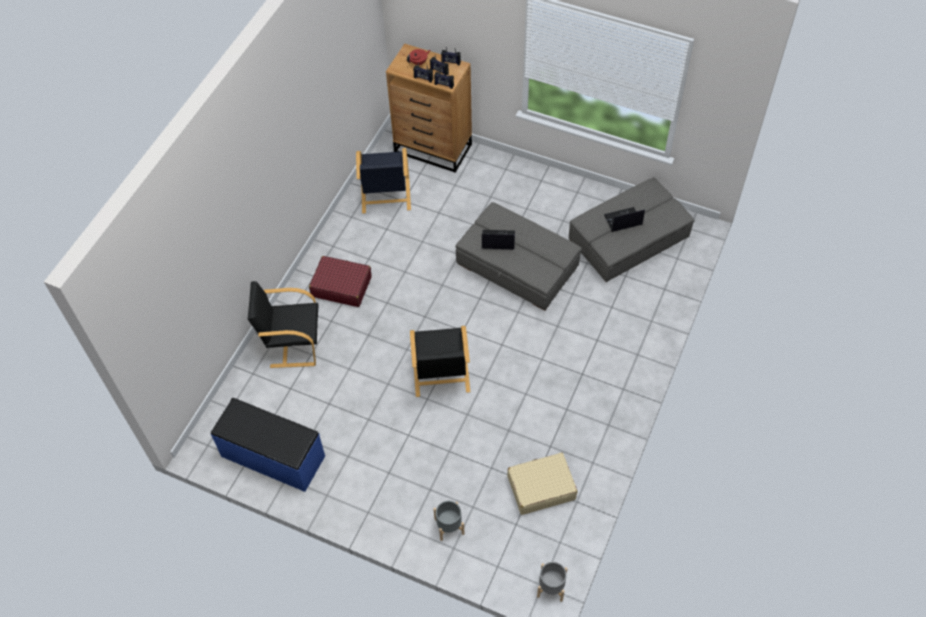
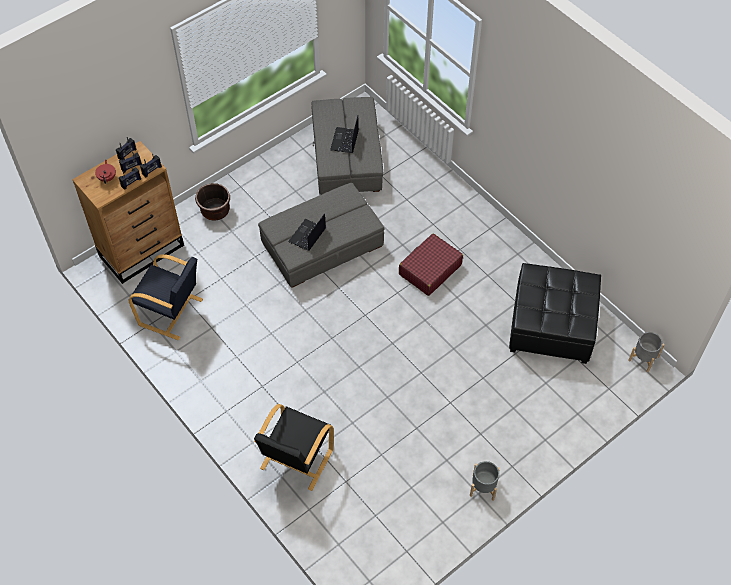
camera: 65 degrees left, 0 degrees up
blue bench [211,398,325,492] -> none
red suitcase [309,256,372,307] -> red suitcase moved to [399,233,463,296]
black armchair [410,326,471,397] -> none
grey planter [433,501,465,541] -> grey planter moved to [470,461,500,501]
beige suitcase [507,453,577,515] -> black ottoman [509,263,601,364]
none -> brown planter [195,183,230,221]

